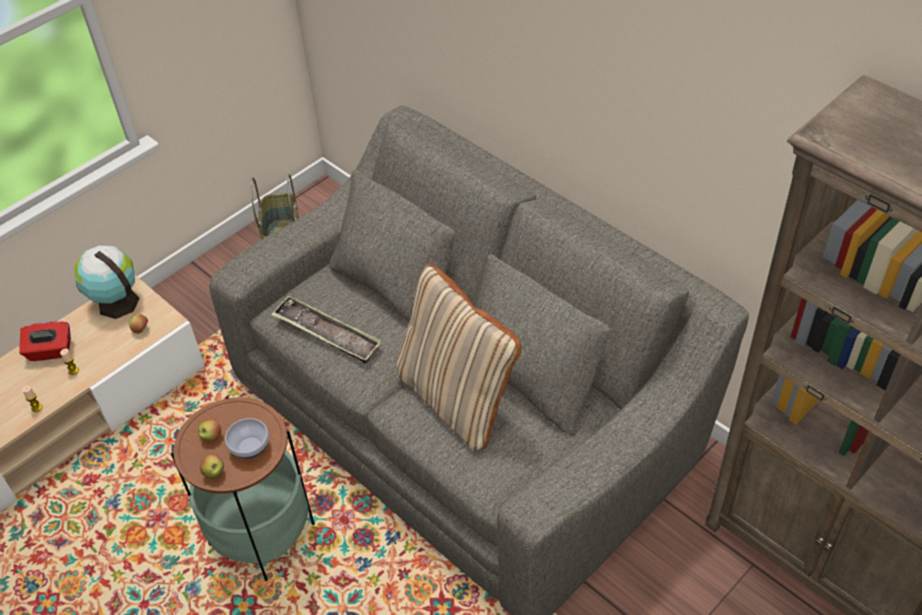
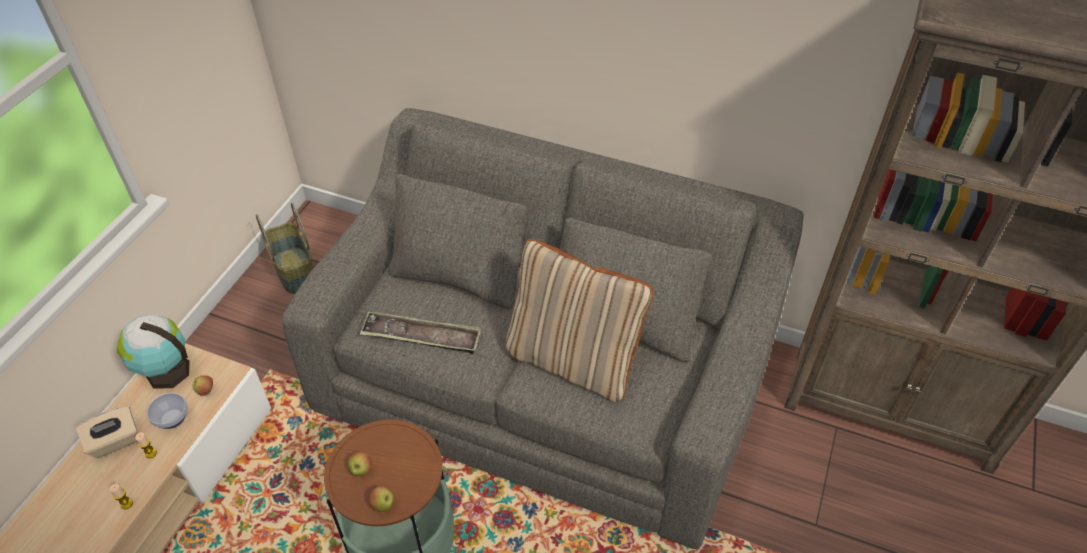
camera: 25 degrees left, 0 degrees up
red tissue box [19,321,71,361] -> beige tissue box [76,406,137,458]
bowl [225,418,269,459] -> bowl moved to [147,393,188,429]

